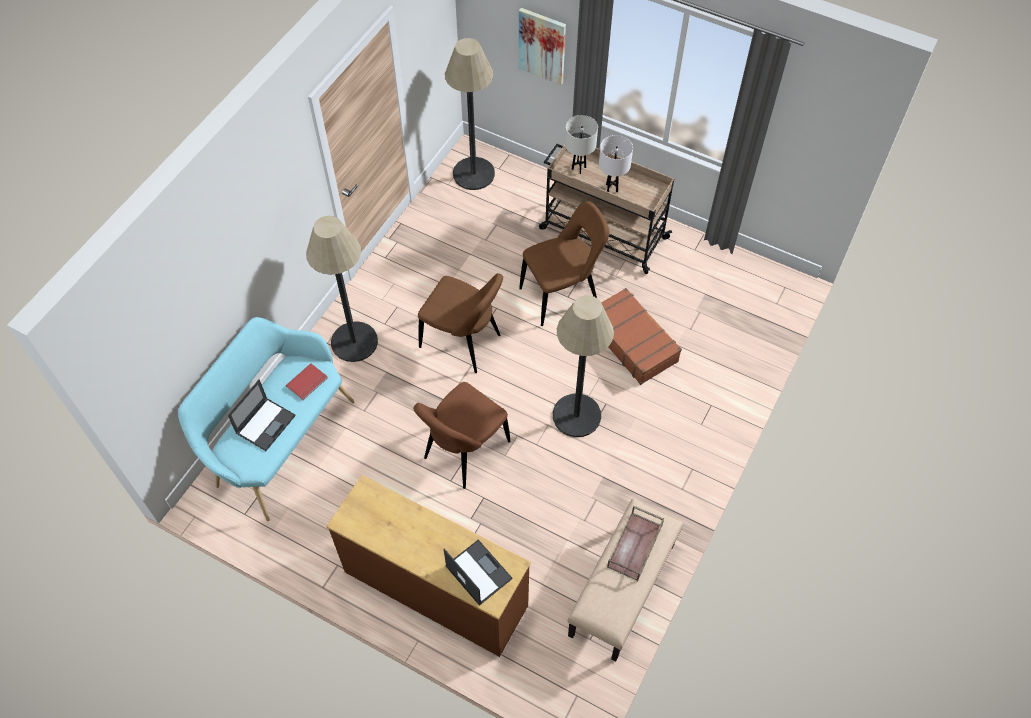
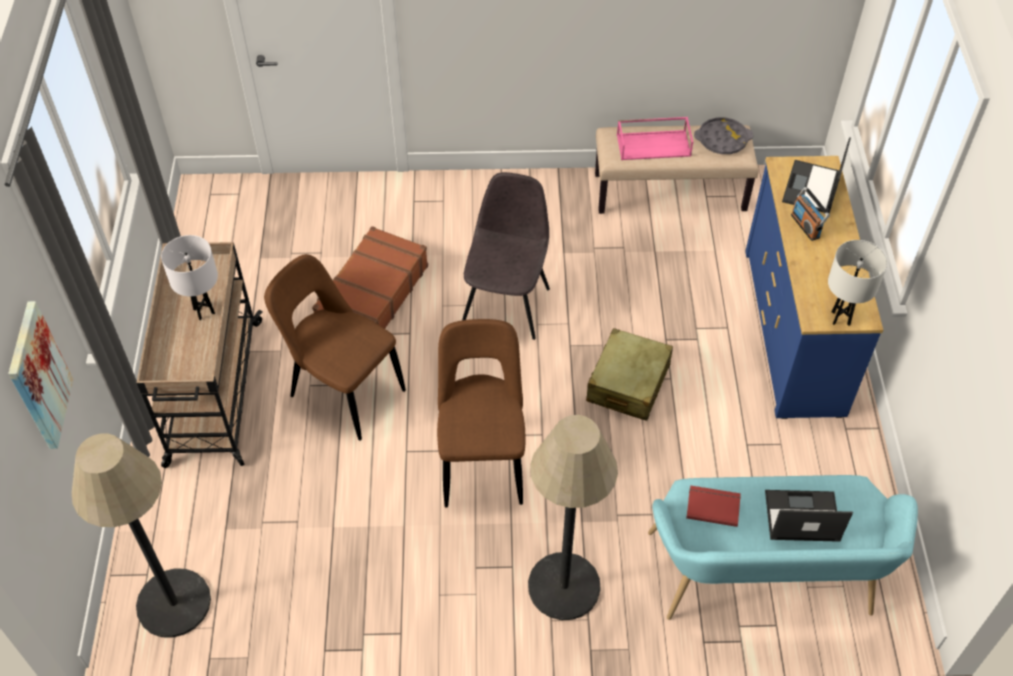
camera: 120 degrees left, 5 degrees down
brown dresser [326,475,531,657] -> blue dresser [745,156,883,419]
brown chair [413,382,510,489] -> beige suitcase [586,328,673,421]
floor lamp [553,295,614,437] -> grey chair [462,172,550,340]
white table lamp [565,115,598,174] -> white table lamp moved to [828,240,888,326]
brown tray [607,506,664,581] -> pink tray [617,117,693,160]
none -> grey tray [694,117,753,154]
none -> radio [791,187,830,241]

